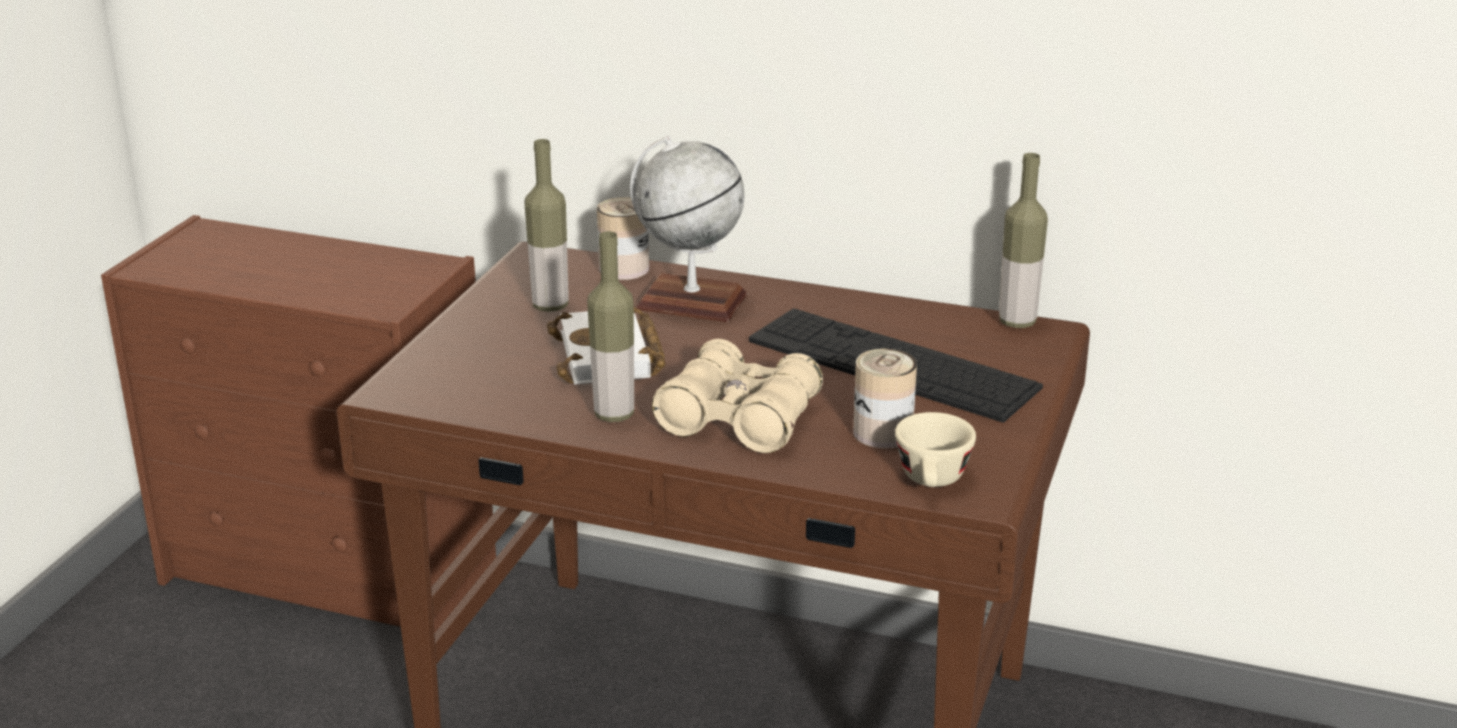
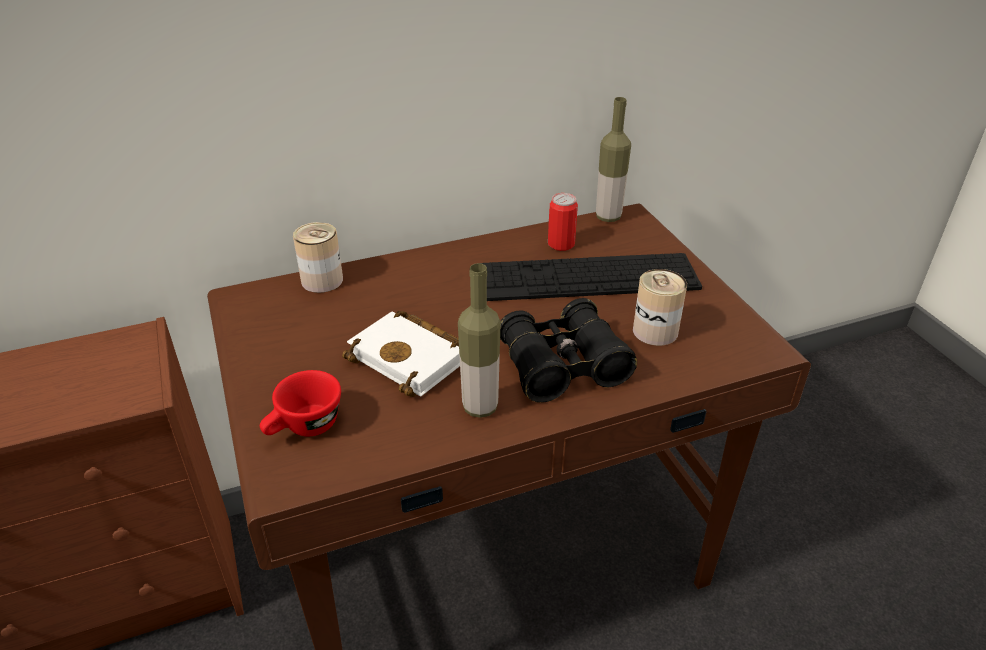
camera: 40 degrees left, 10 degrees up
bottle [524,139,569,312] -> none
globe [630,136,747,322] -> none
beige binoculars [652,339,823,453] -> black binoculars [500,298,637,403]
beige cup [895,412,976,487] -> none
none -> red cup [260,370,341,437]
none -> can [548,193,578,251]

